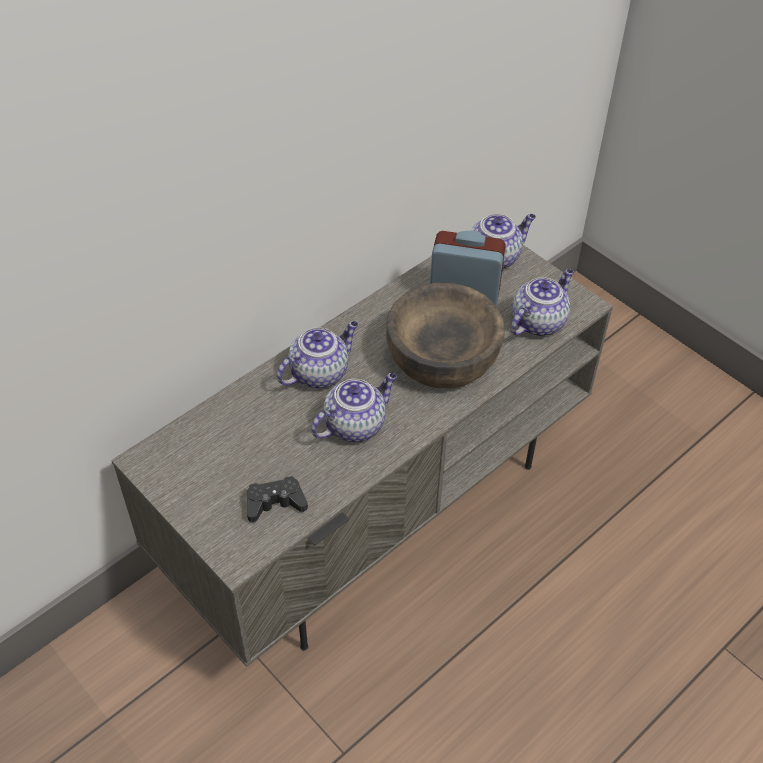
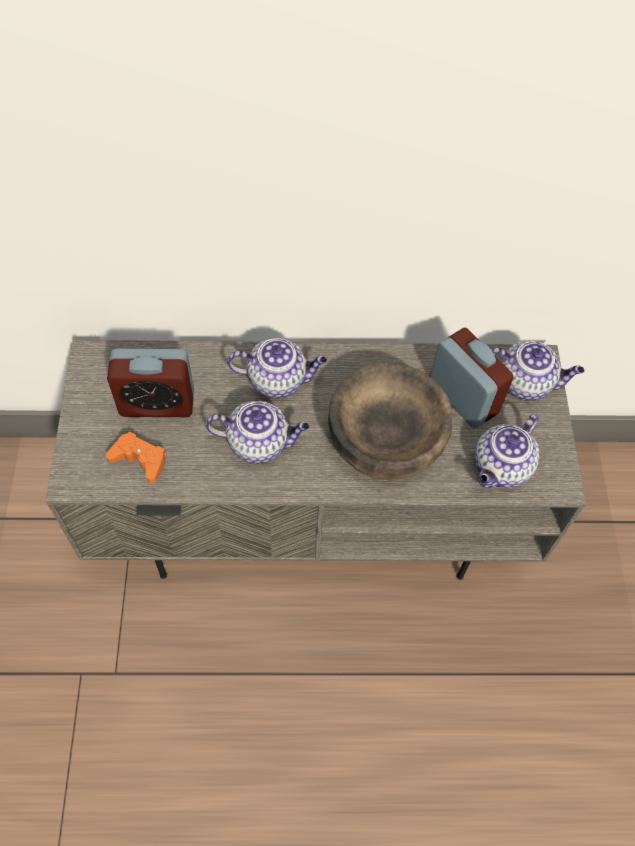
camera: 40 degrees right, 10 degrees up
black game controller [247,476,308,522] -> orange game controller [106,432,166,483]
teapot [510,269,574,337] -> teapot turned 135 degrees clockwise [475,414,539,488]
none -> alarm clock [107,348,194,417]

